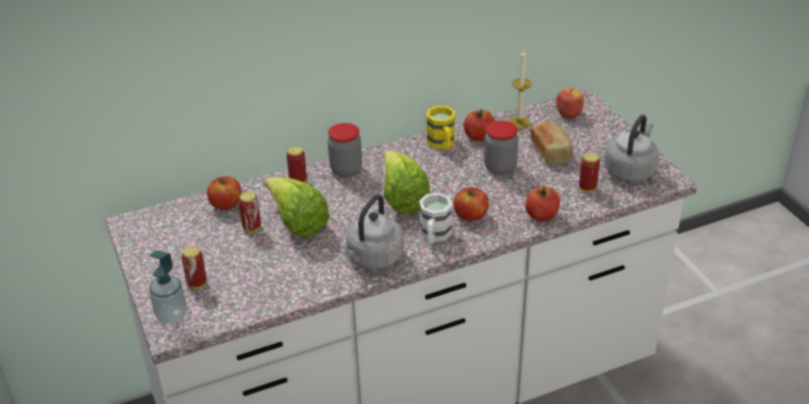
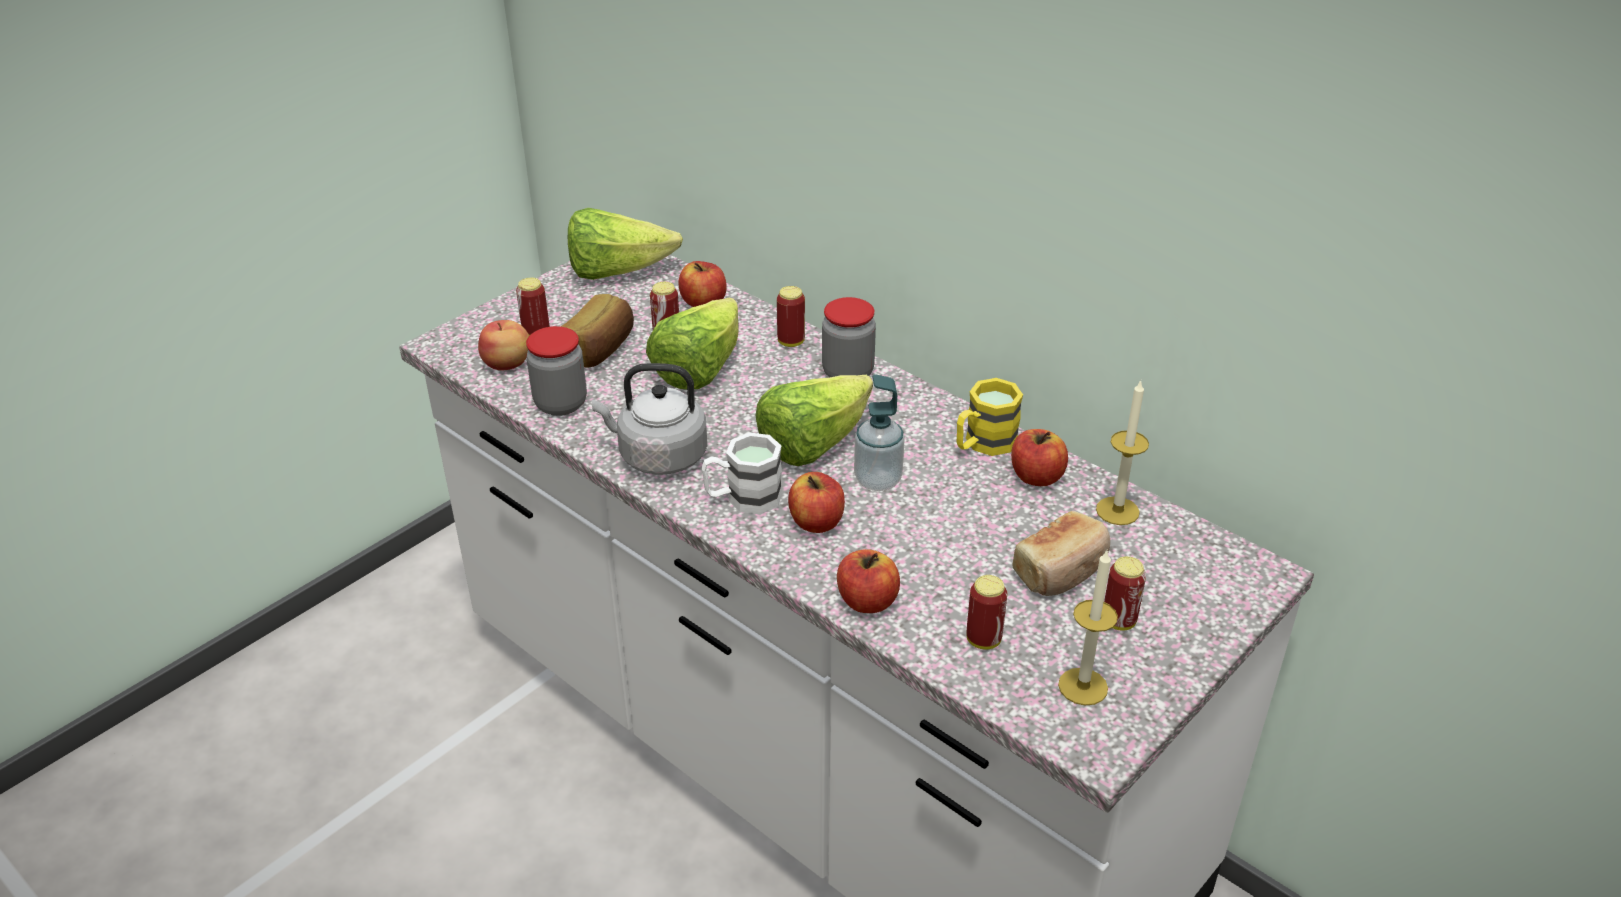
camera: 65 degrees right, 0 degrees up
soap dispenser [149,250,187,324] -> soap dispenser moved to [854,374,905,491]
jar [484,121,518,175] -> jar moved to [526,326,587,416]
apple [556,88,584,119] -> apple moved to [478,320,529,370]
grey kettle [604,114,659,182] -> candle [1058,550,1118,705]
none -> bread [561,294,634,368]
none -> lettuce [568,208,683,280]
none -> can [1104,556,1146,631]

